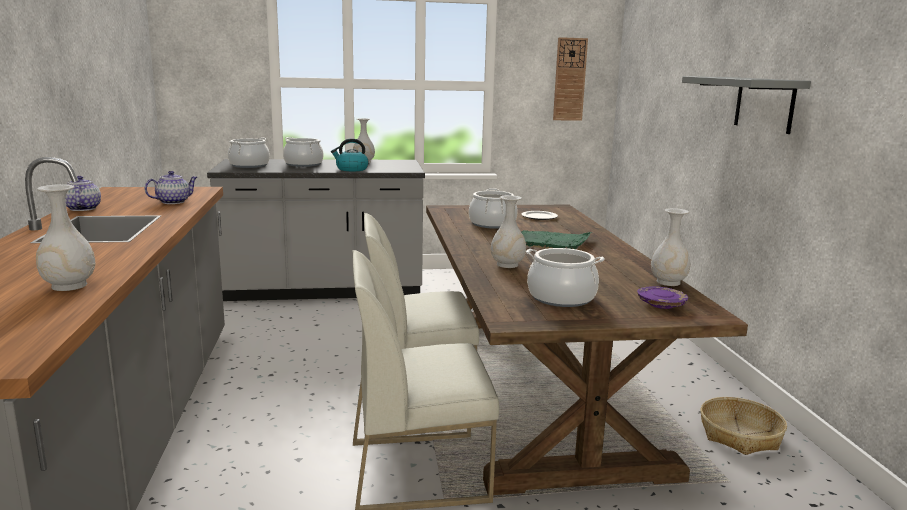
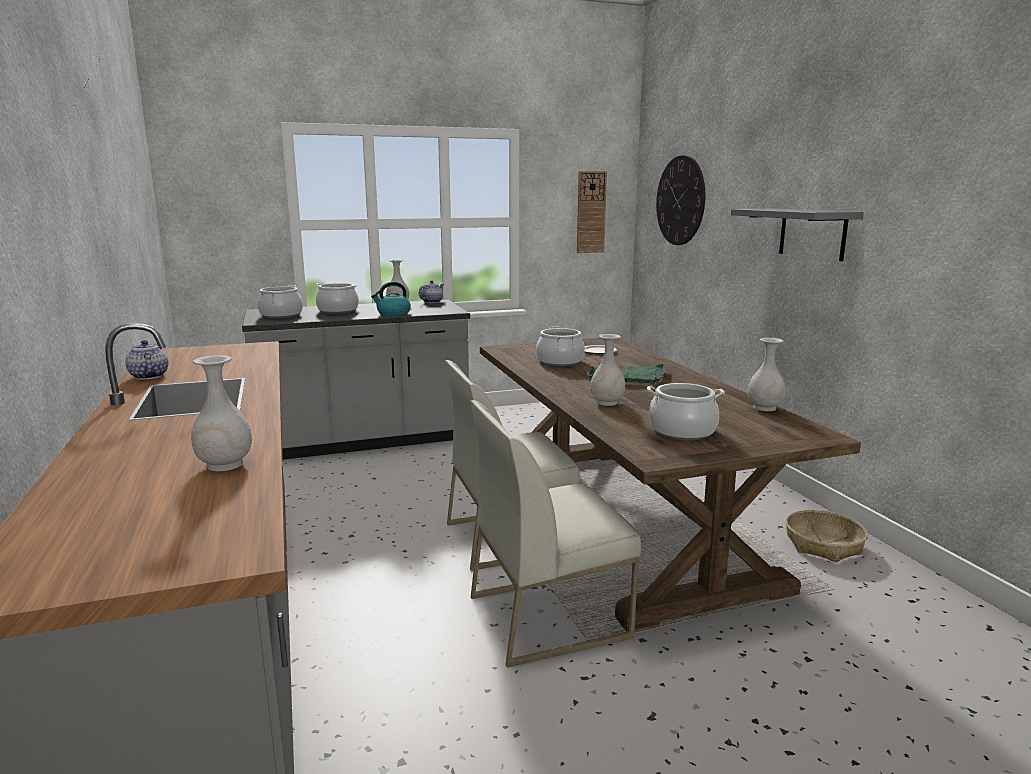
camera: 10 degrees left, 0 degrees up
teapot [145,171,197,204] -> teapot moved to [419,280,444,303]
purple plate [637,286,688,309] -> none
none -> wall clock [656,155,705,245]

